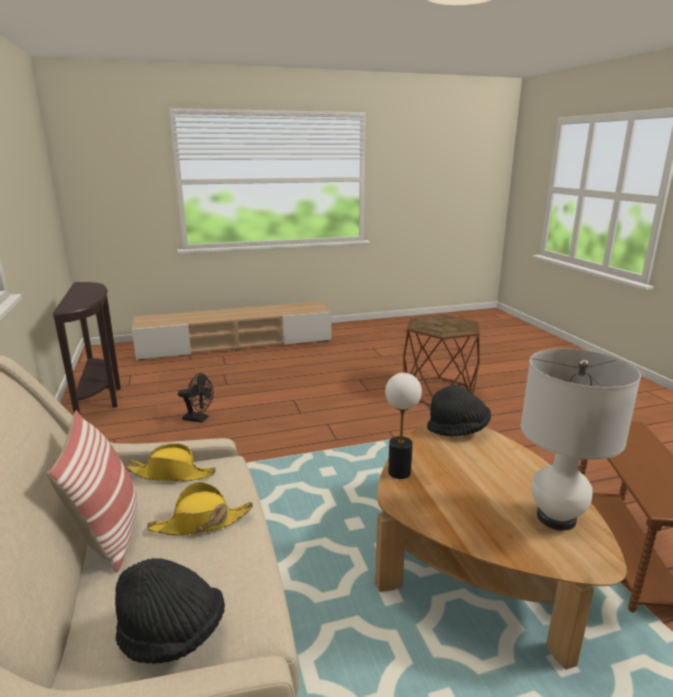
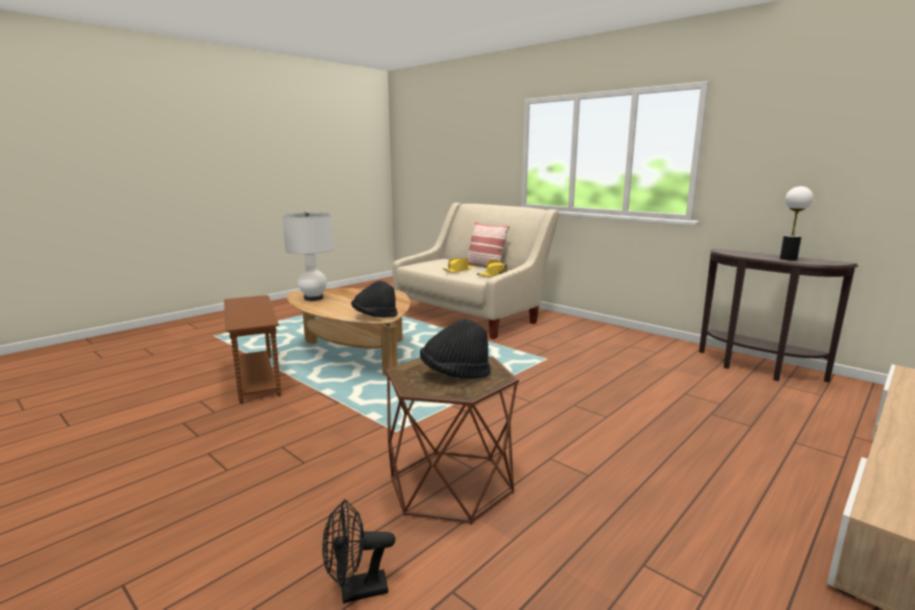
camera: 150 degrees right, 5 degrees down
black hat [115,558,225,664] -> black hat moved to [420,319,491,379]
black fan [178,373,214,423] -> black fan moved to [322,499,395,603]
table lamp [385,373,422,479] -> table lamp moved to [780,186,813,261]

